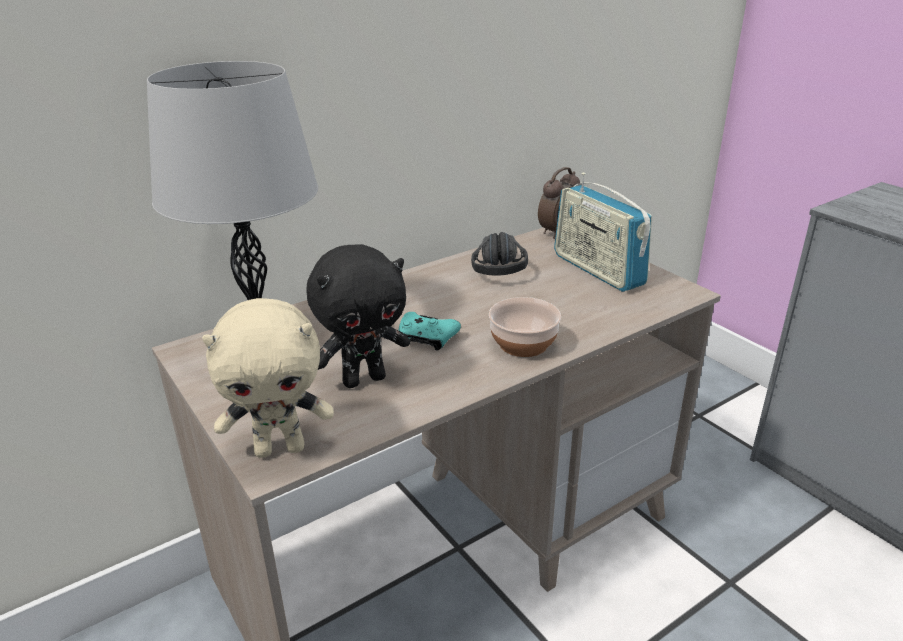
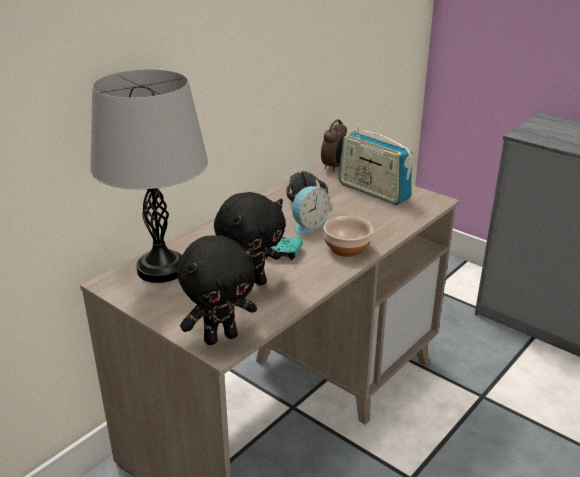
camera: 15 degrees left, 0 degrees up
beige plush toy [202,298,334,458] -> black plush toy [177,235,257,345]
none -> alarm clock [292,186,330,236]

